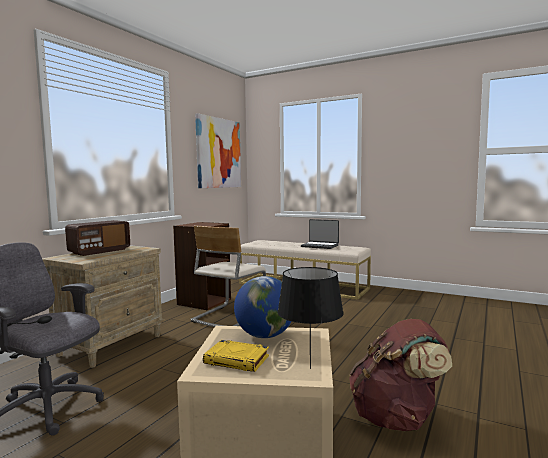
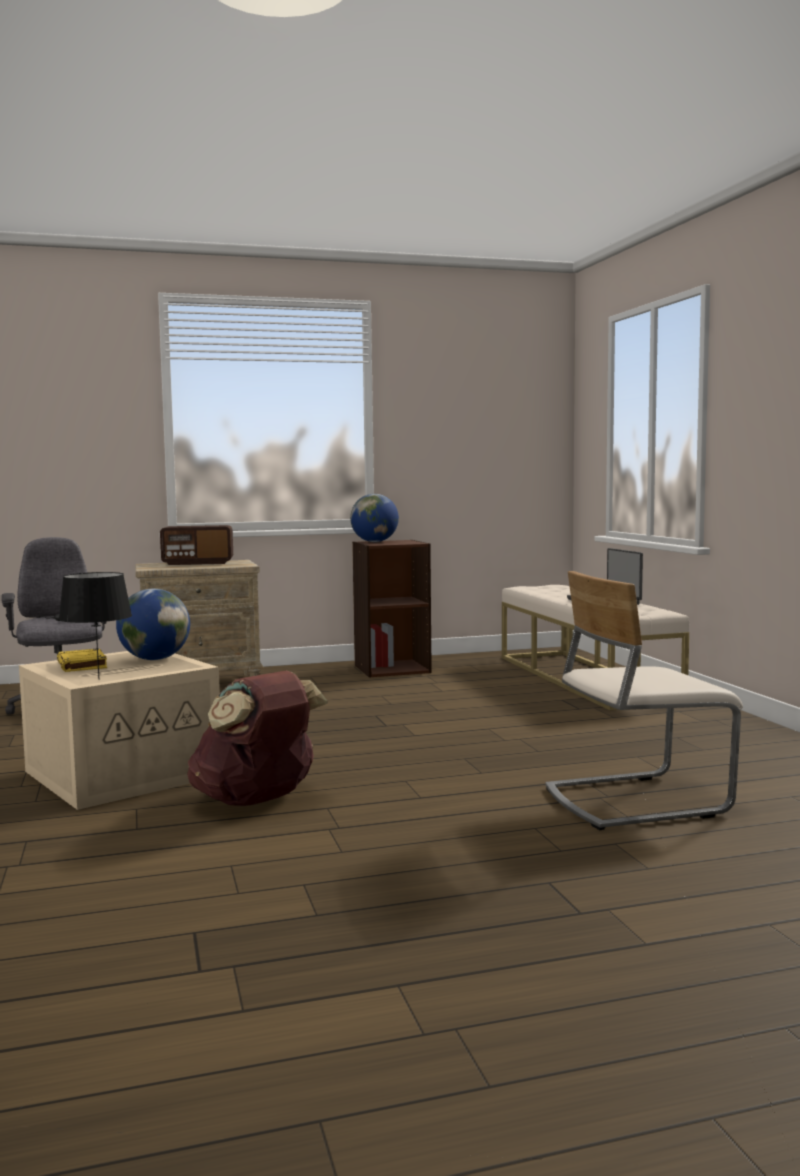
camera: 45 degrees right, 0 degrees up
beige chair [191,225,266,327] -> beige chair moved to [545,571,743,830]
picture [195,113,241,188] -> none
none -> globe [350,494,399,542]

